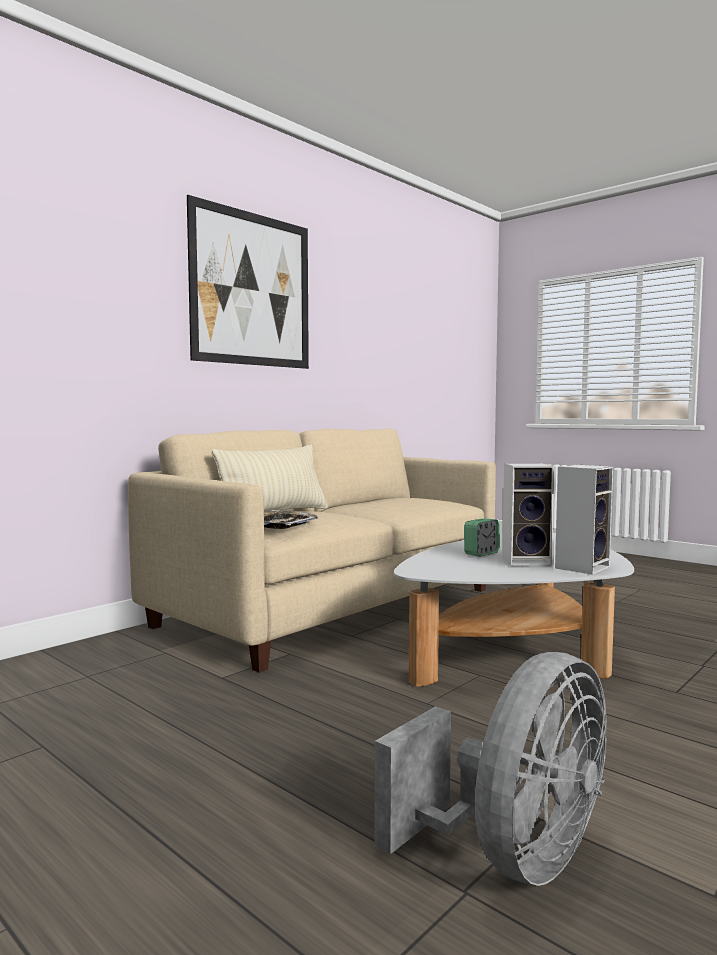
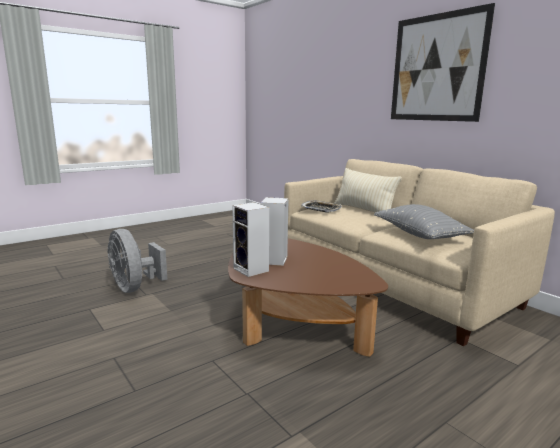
camera: 100 degrees right, 10 degrees up
white coffee table [394,533,634,687] -> brown coffee table [228,238,388,357]
alarm clock [464,518,500,557] -> none
none -> grey pillow [374,204,474,239]

